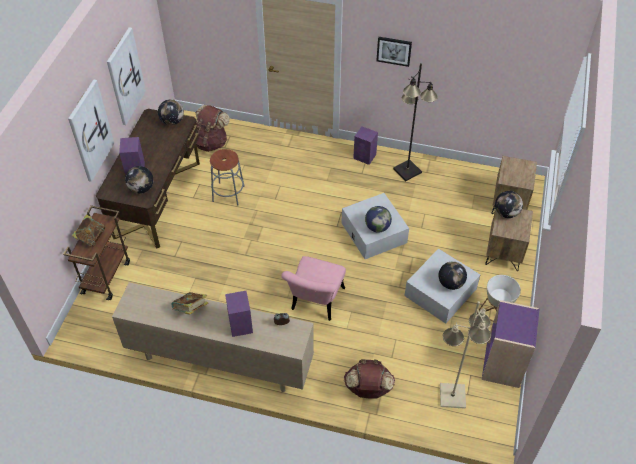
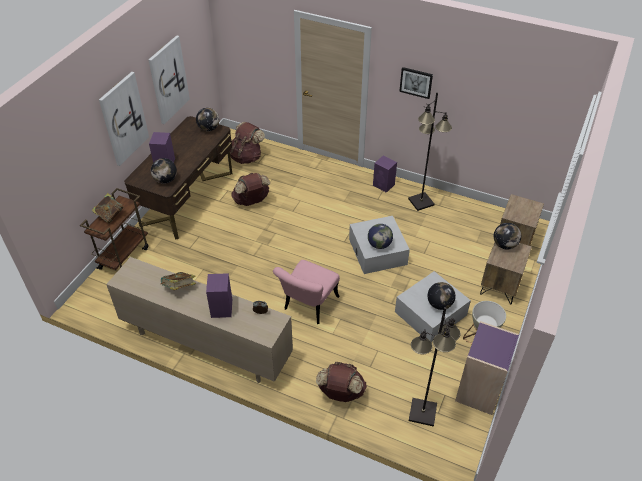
camera: 10 degrees right, 5 degrees down
grey stool [210,149,245,206] -> brown backpack [231,173,270,206]
beige floor lamp [440,301,491,409] -> black floor lamp [409,307,460,427]

